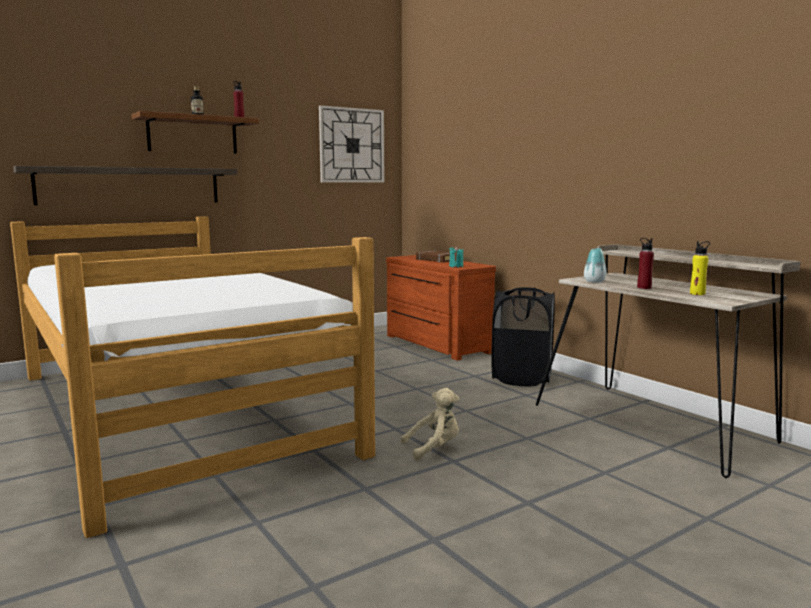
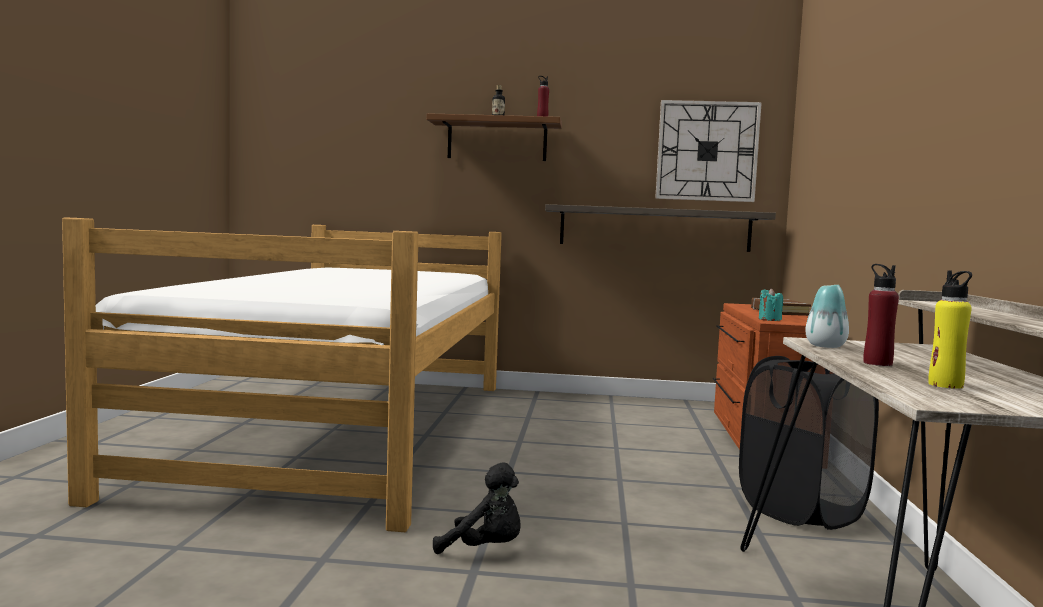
camera: 40 degrees right, 5 degrees down
shelf [13,166,238,205] -> shelf moved to [545,204,776,252]
beige plush toy [401,388,459,461] -> black plush toy [433,462,520,554]

